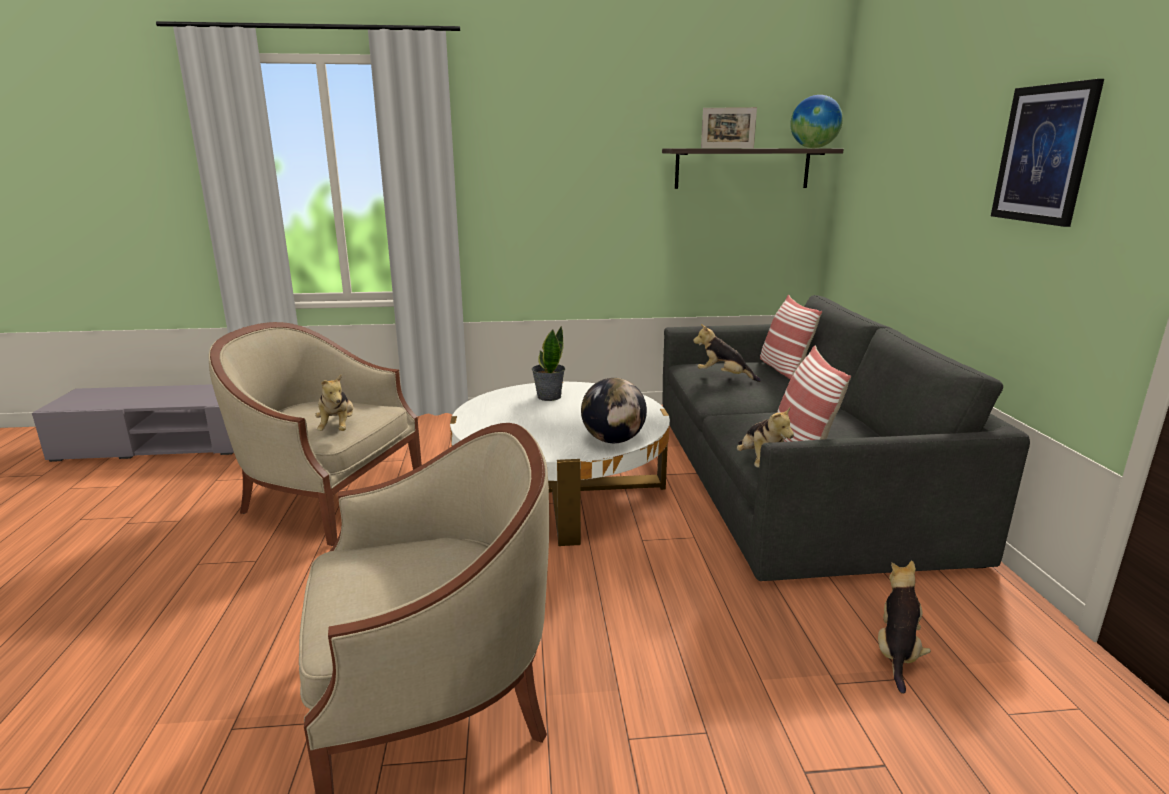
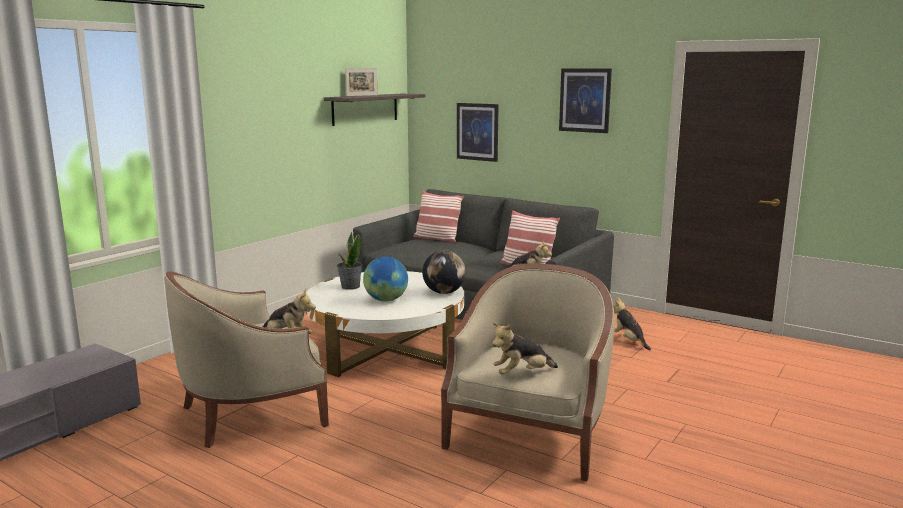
camera: 50 degrees left, 5 degrees down
plush toy [693,324,761,382] -> plush toy moved to [492,323,558,375]
globe [790,95,843,148] -> globe moved to [363,257,408,302]
none -> picture [457,103,499,162]

